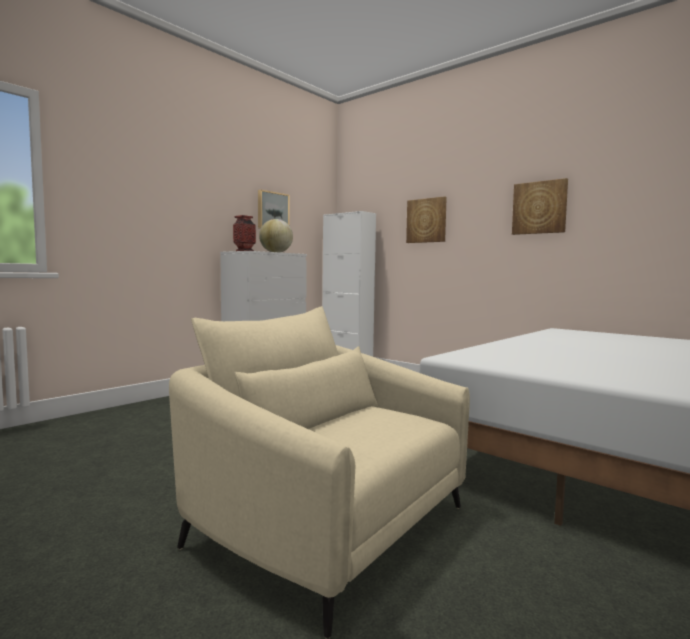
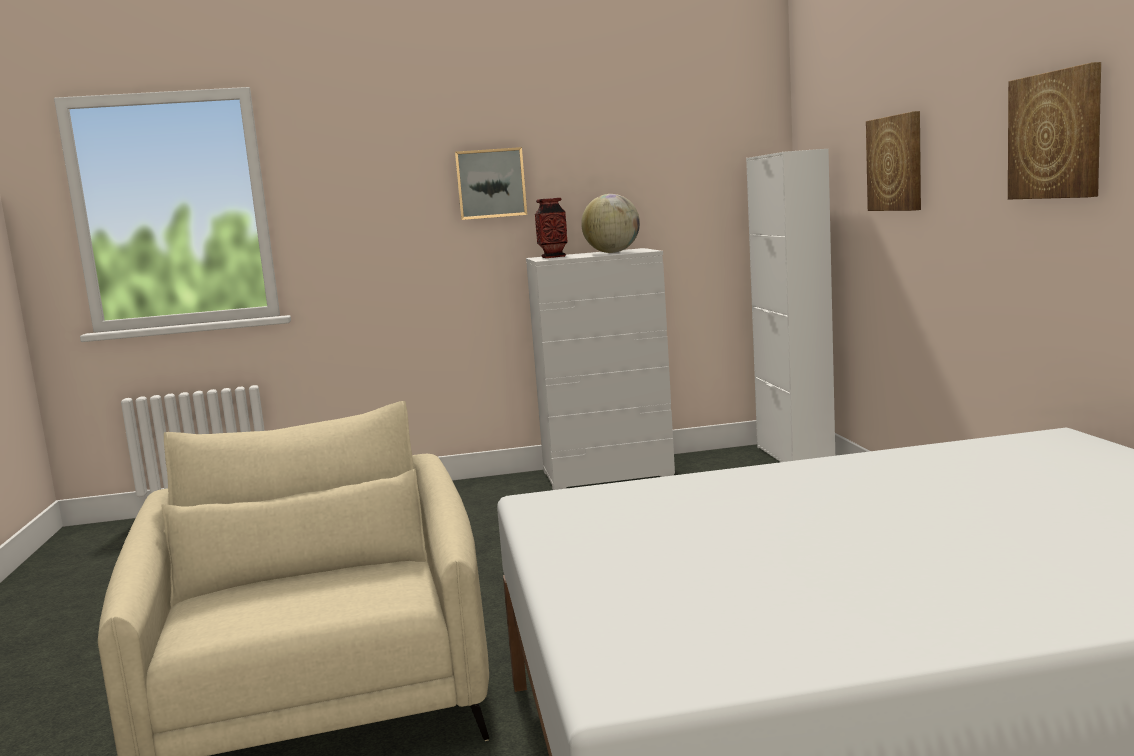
camera: 40 degrees right, 5 degrees up
picture [258,190,289,229] -> picture moved to [455,147,527,220]

